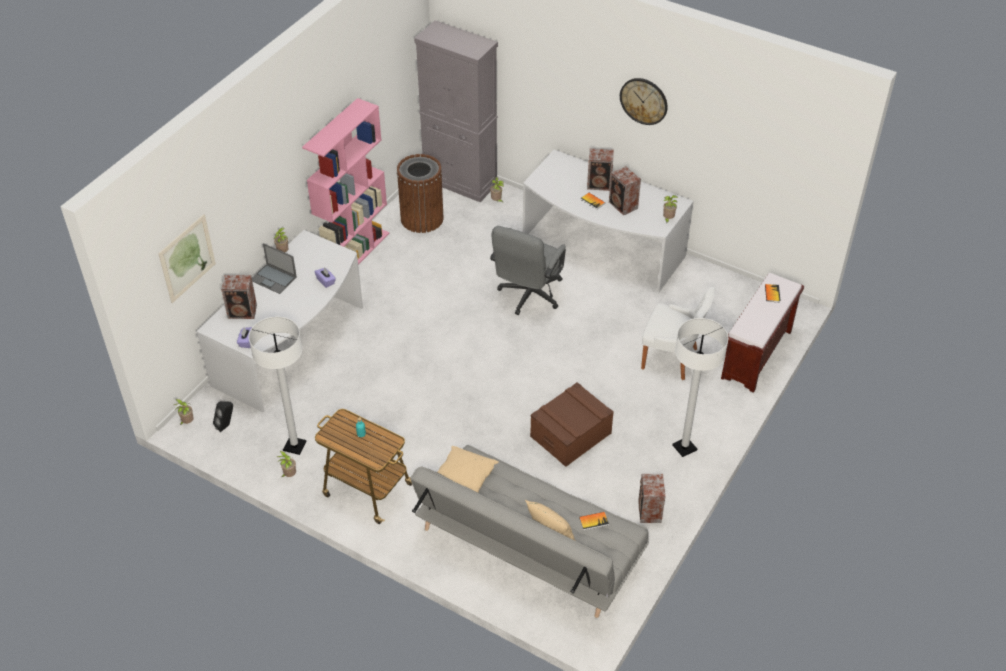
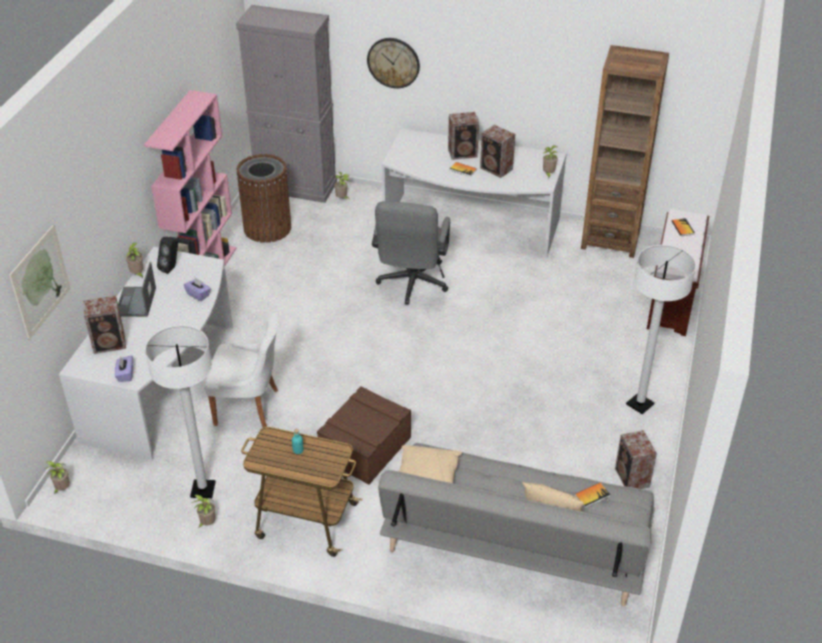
camera: 15 degrees left, 5 degrees down
black speaker [213,401,233,432] -> black speaker moved to [157,237,178,274]
laptop [252,243,297,294] -> laptop turned 75 degrees clockwise [118,262,156,317]
brown storage box [530,382,614,467] -> brown storage box moved to [317,386,411,484]
wall clock [620,78,668,125] -> wall clock moved to [367,38,420,89]
white chair [641,286,715,380] -> white chair moved to [205,311,279,428]
none -> brown bookcase [581,45,669,258]

